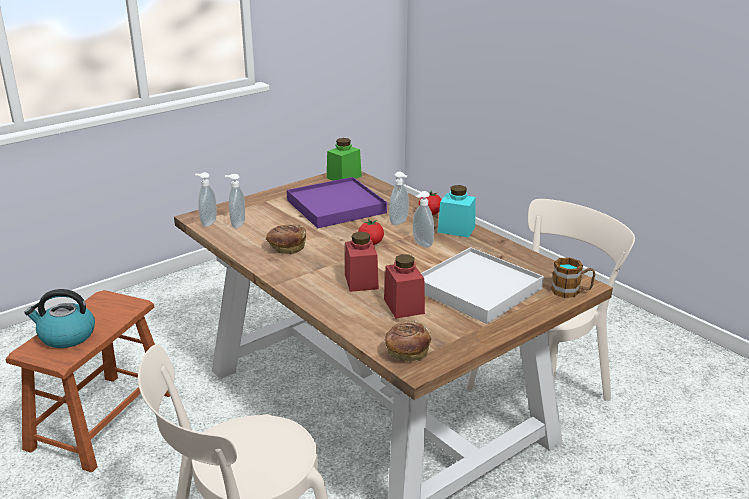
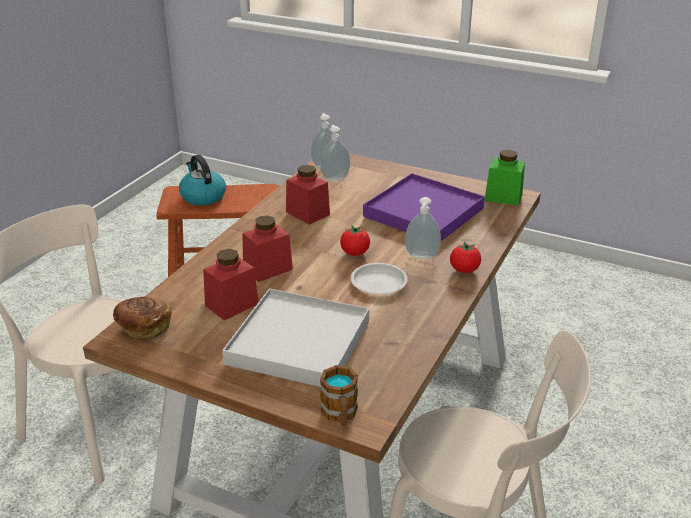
camera: 65 degrees right, 5 degrees up
bread [266,224,306,254] -> red jar [286,165,330,225]
soap dispenser [413,191,434,248] -> white plate [350,263,408,295]
turquoise jar [437,185,476,238] -> none

